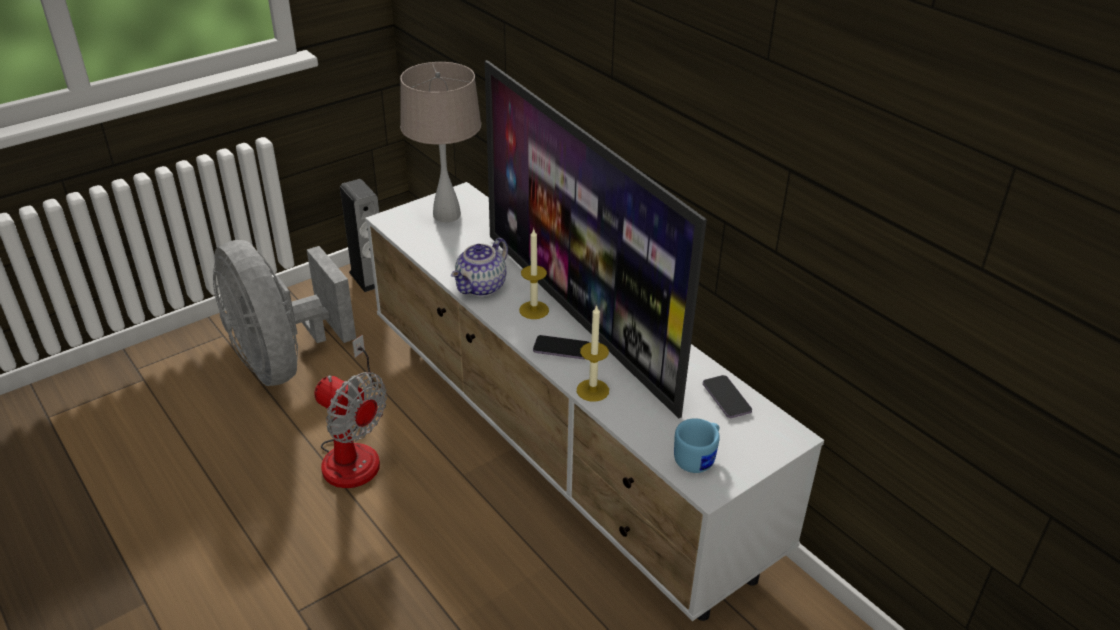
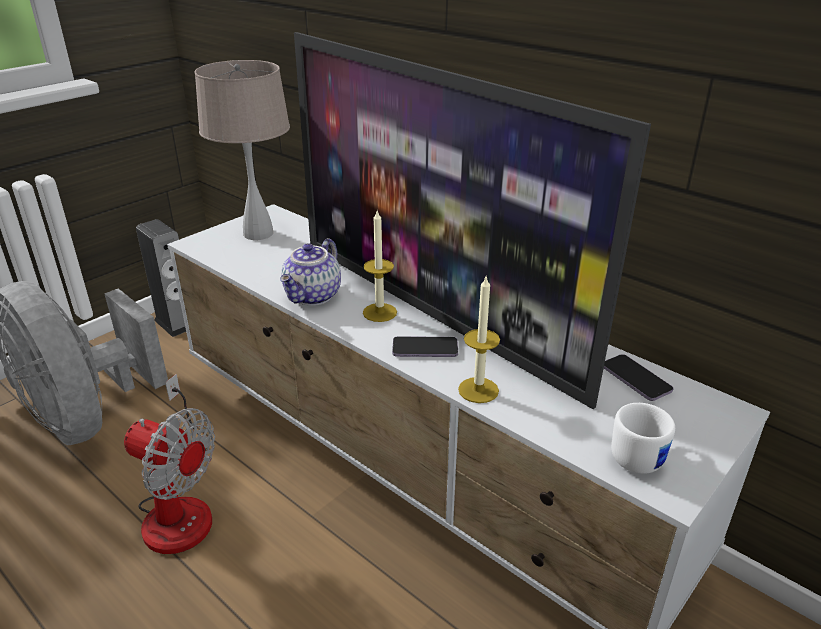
camera: 10 degrees left, 5 degrees down
blue mug [674,418,720,473] -> white mug [611,403,675,474]

